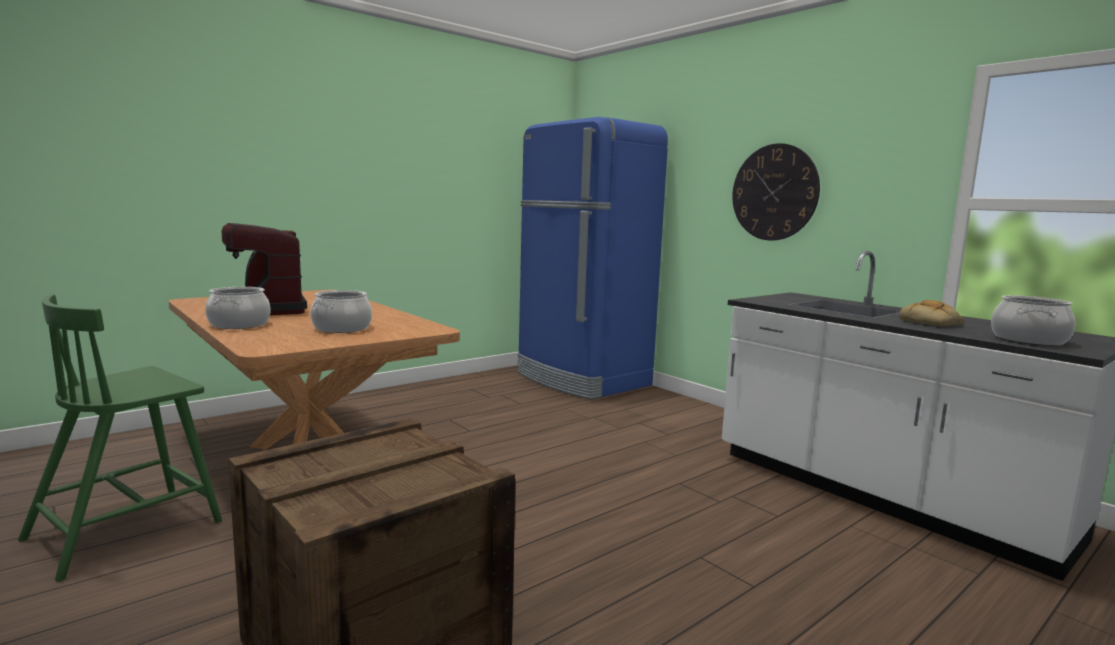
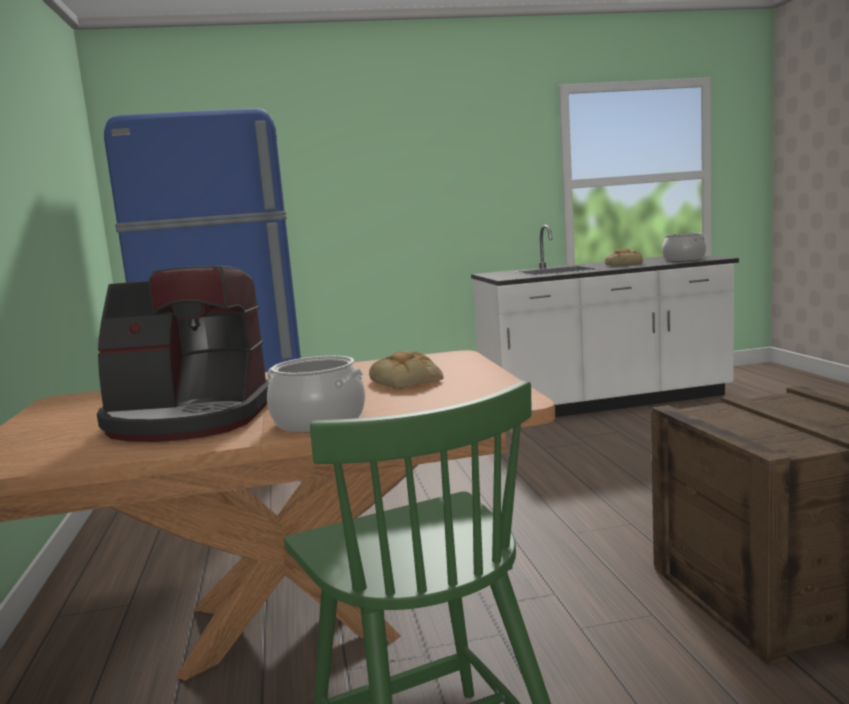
camera: 60 degrees left, 0 degrees up
cooking pot [311,290,372,333] -> bread [369,351,444,389]
wall clock [732,143,820,241] -> none

